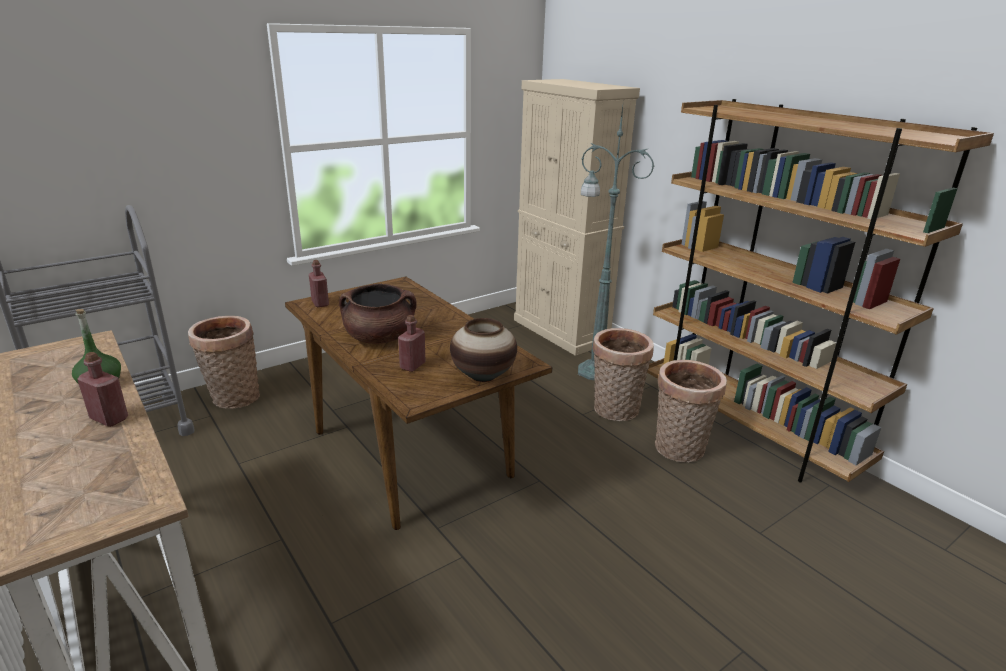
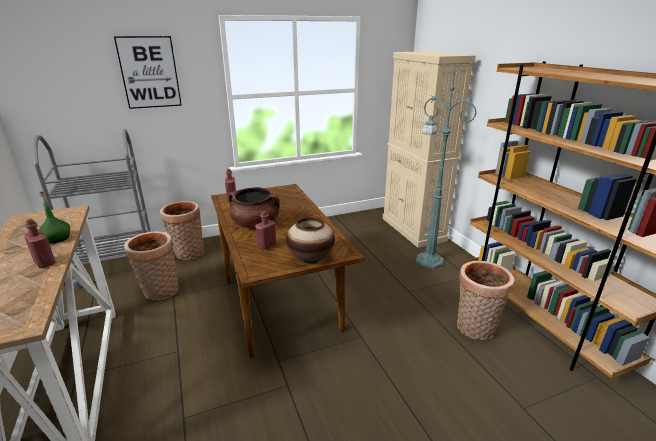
camera: 15 degrees right, 0 degrees up
basket [593,328,654,421] -> basket moved to [124,231,179,300]
none -> picture [114,36,182,109]

